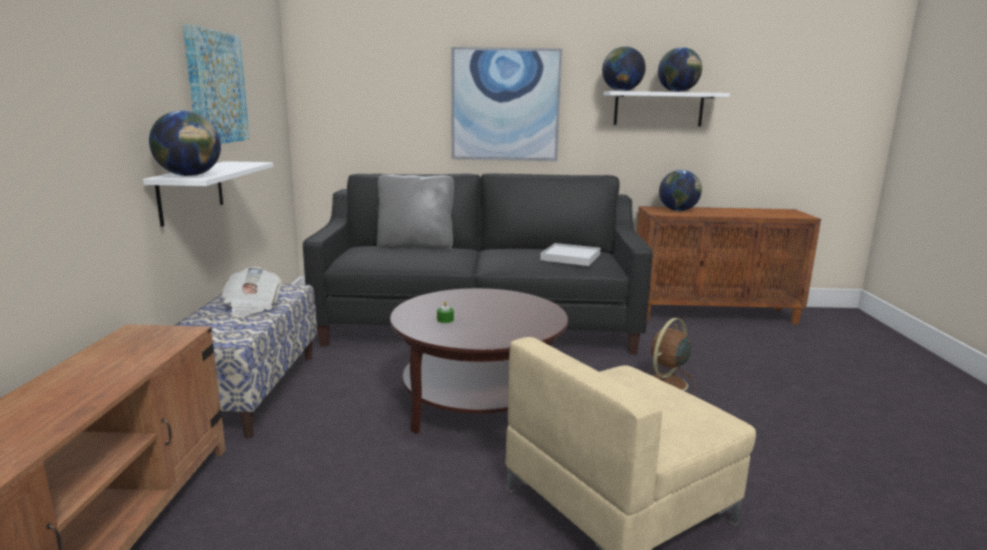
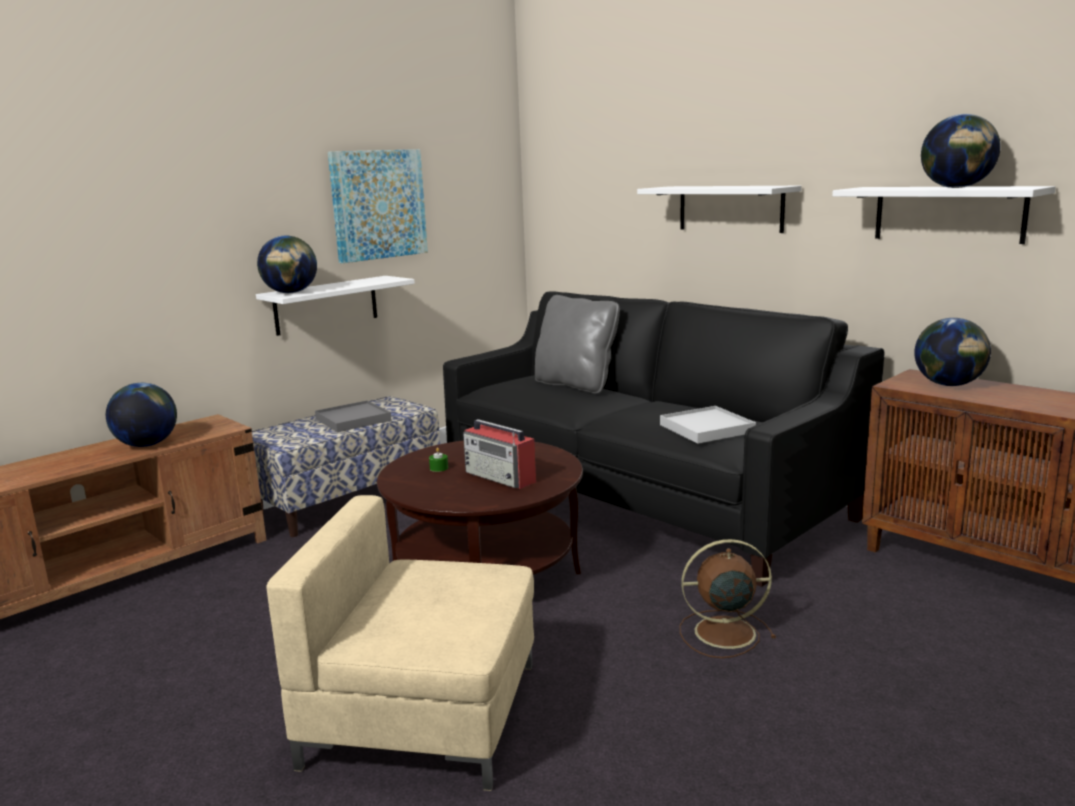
camera: 45 degrees right, 0 degrees up
newspaper [221,267,282,317] -> grey tray [315,400,392,432]
picture [451,47,562,161] -> white shelf [637,186,802,233]
globe [602,47,646,91] -> globe moved to [106,383,177,447]
none -> radio [463,419,536,489]

